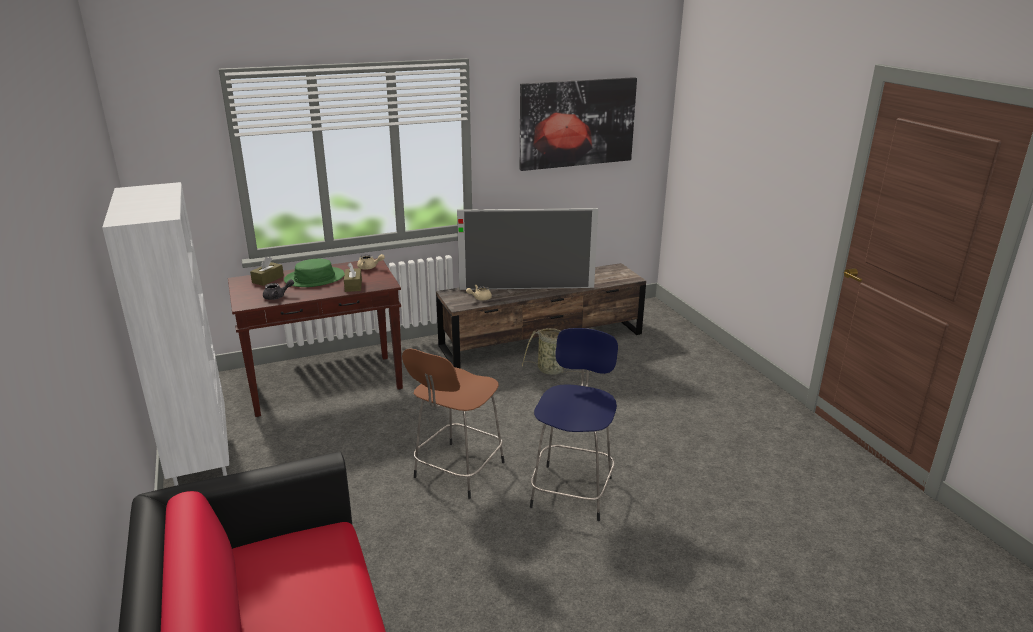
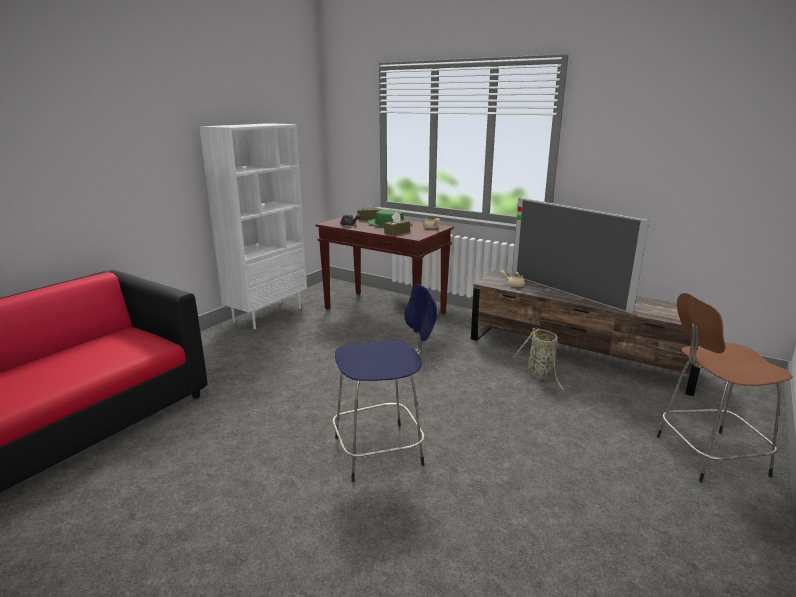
camera: 55 degrees right, 5 degrees down
brown stool [402,348,504,499] -> brown stool moved to [657,293,793,483]
picture [520,77,637,171] -> none

